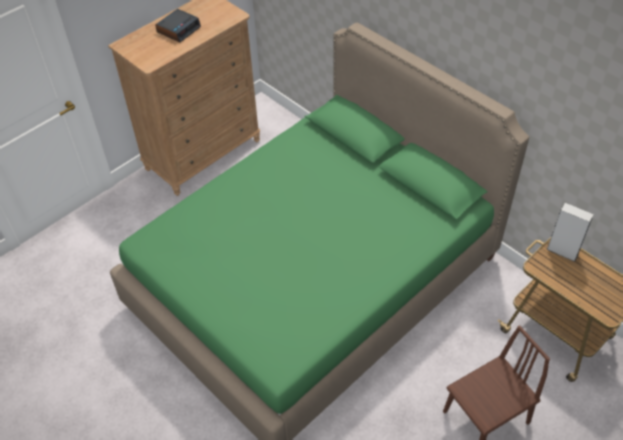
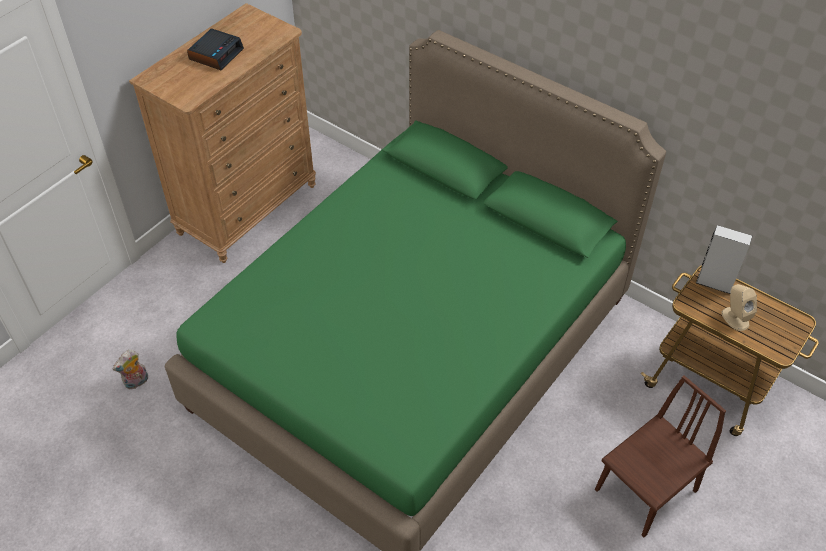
camera: 10 degrees left, 0 degrees up
none -> plush toy [112,350,148,389]
none -> beige speaker [721,284,757,331]

